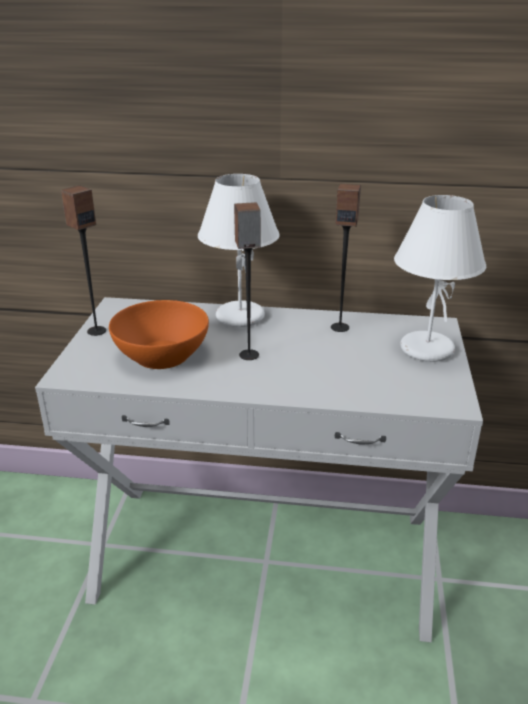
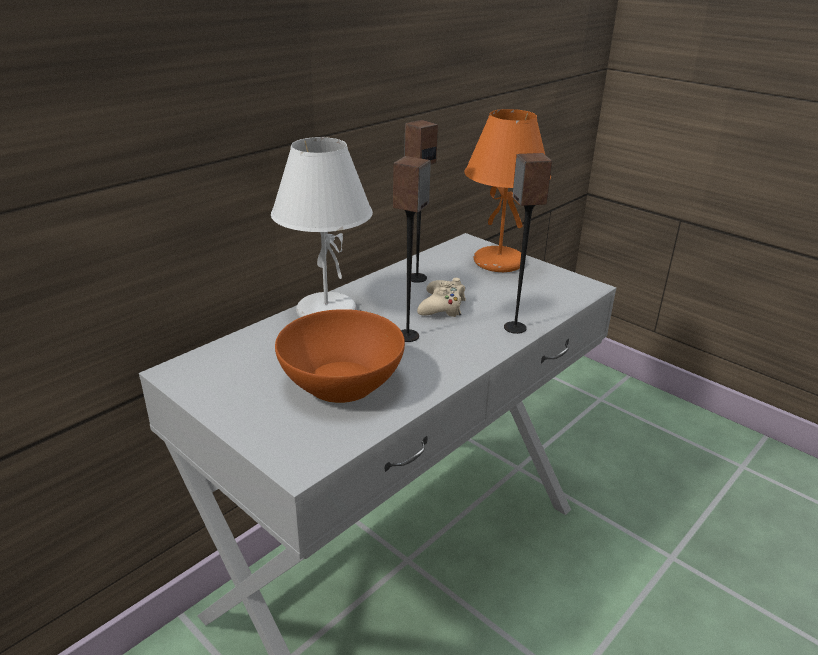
camera: 55 degrees left, 0 degrees up
speaker [61,185,106,336] -> speaker moved to [504,153,552,334]
white table lamp [394,195,486,362] -> orange table lamp [464,109,551,272]
none -> beige game controller [417,278,466,317]

